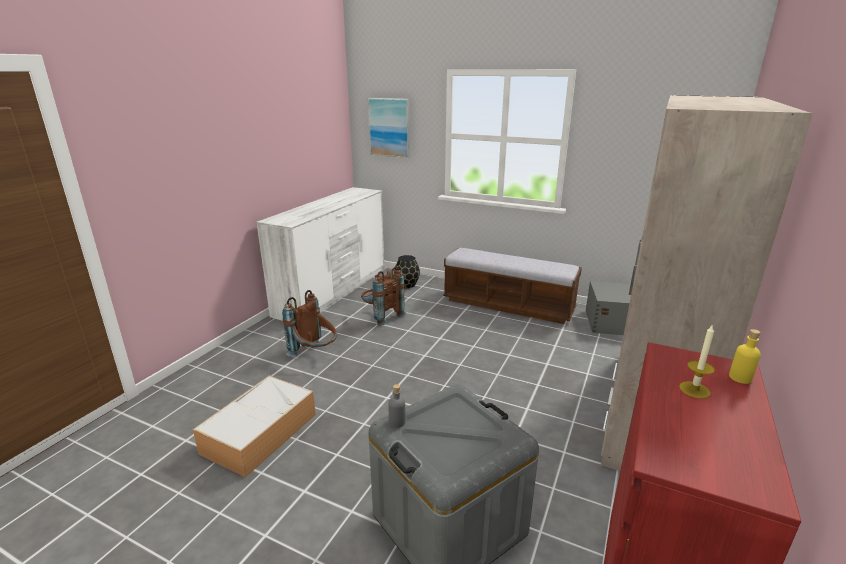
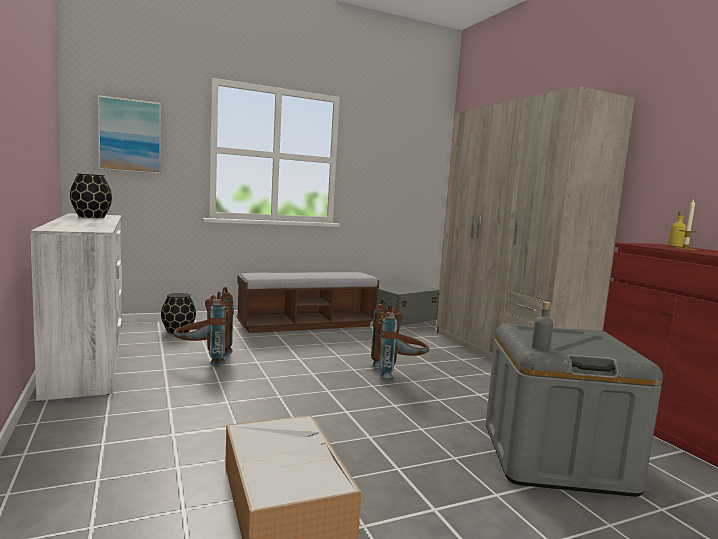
camera: 50 degrees left, 15 degrees down
brown backpack [282,290,337,357] -> brown backpack moved to [371,299,429,379]
none -> black vase [70,174,112,218]

